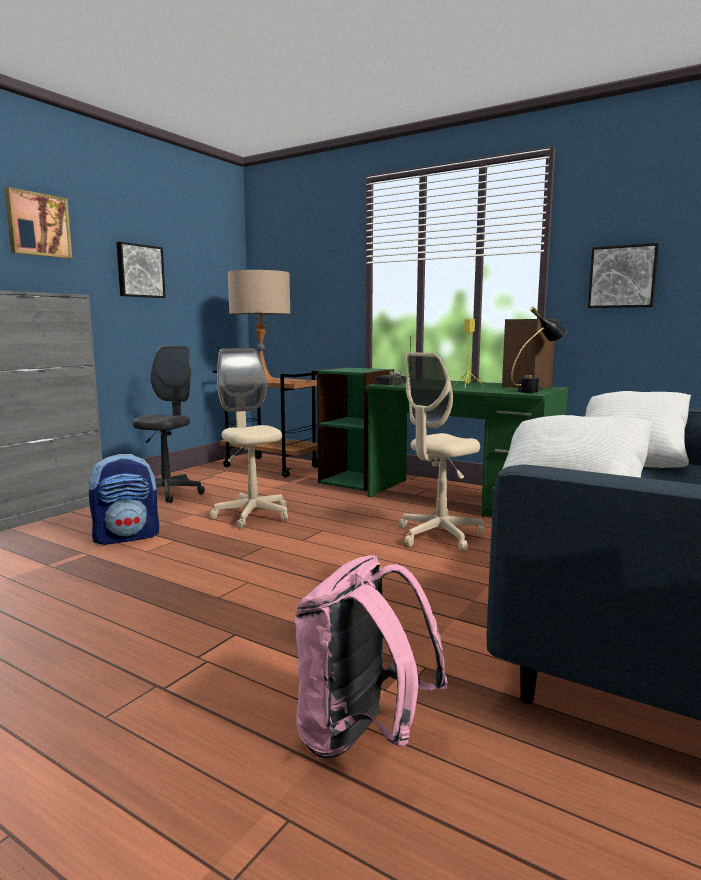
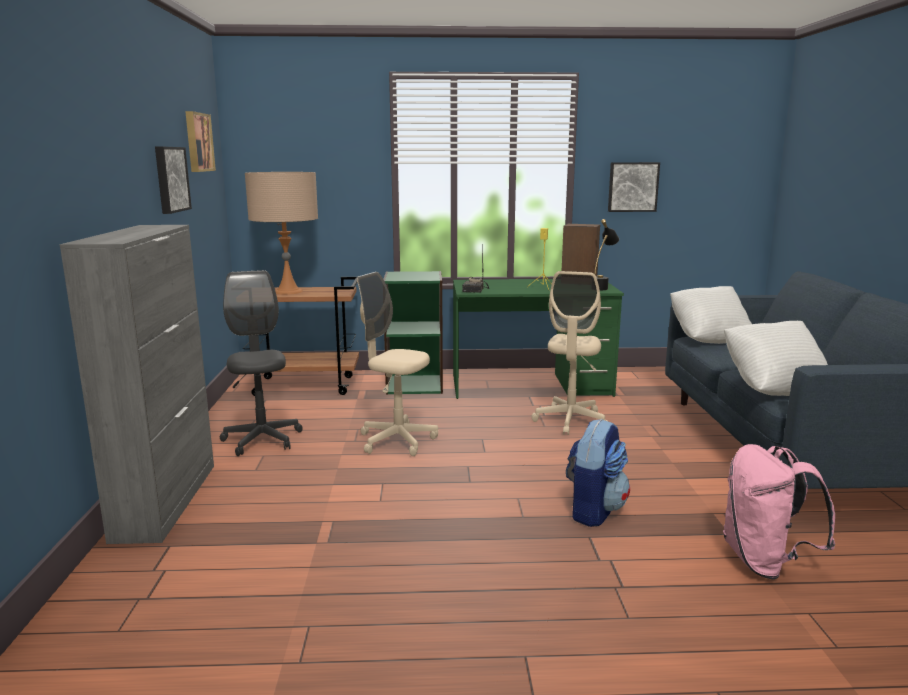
camera: 35 degrees left, 5 degrees up
picture [5,187,72,259] -> picture moved to [185,111,216,172]
backpack [88,454,159,545] -> backpack moved to [566,419,630,527]

